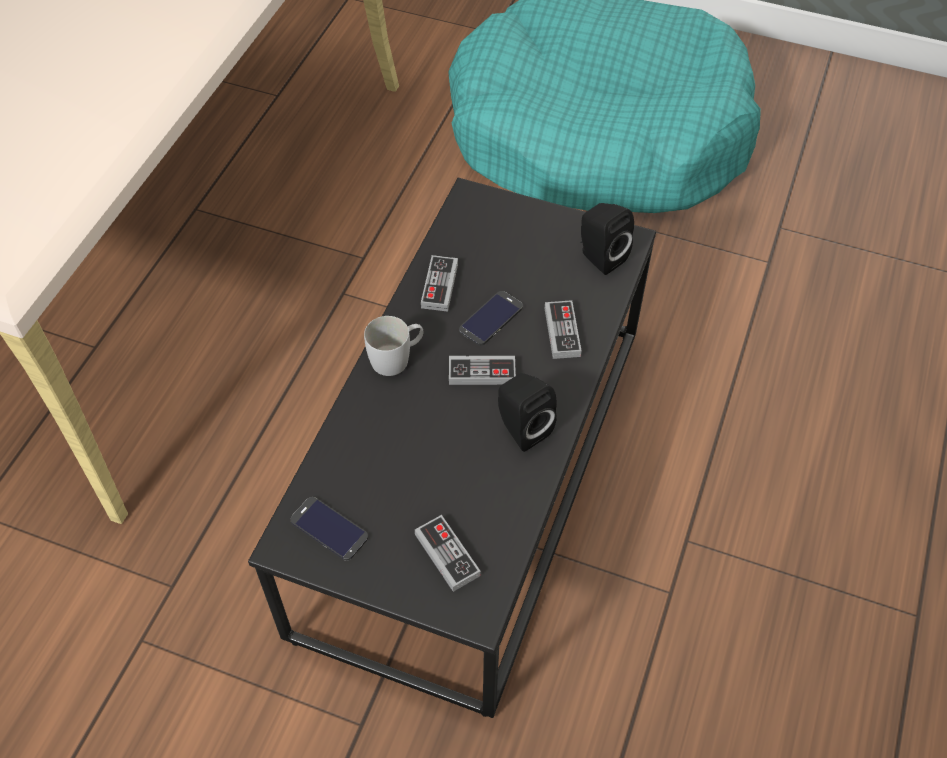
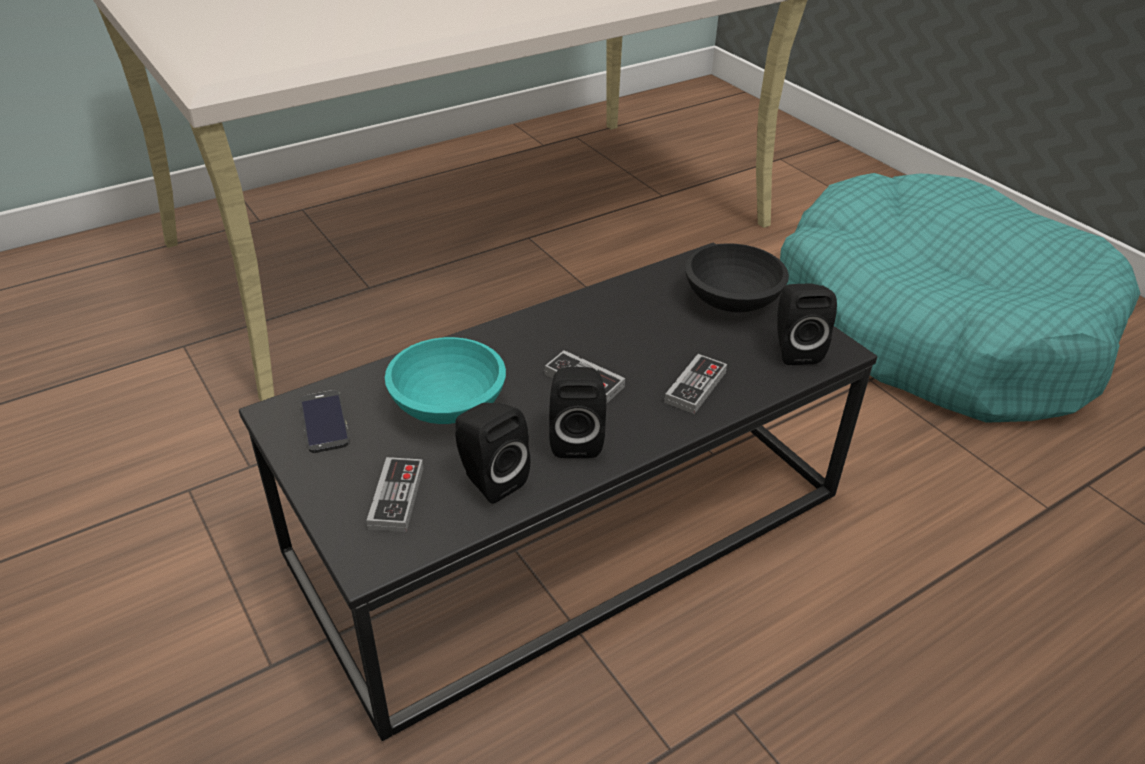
camera: 35 degrees right, 15 degrees down
white mug [364,316,424,376] -> none
game controller [421,255,458,312] -> none
phone [459,291,523,346] -> none
none -> turquoise bowl [385,337,506,424]
none -> black speaker [455,403,531,504]
none -> black bowl [685,243,789,313]

